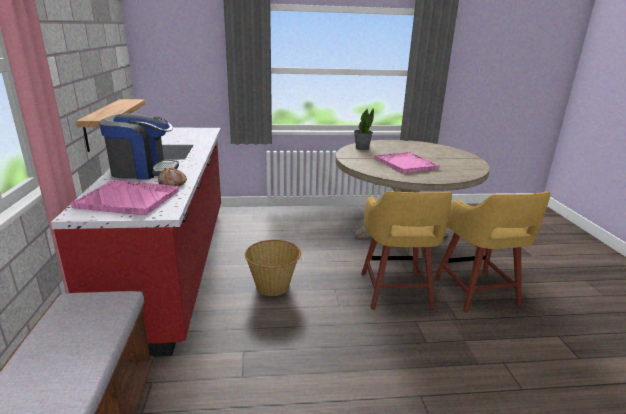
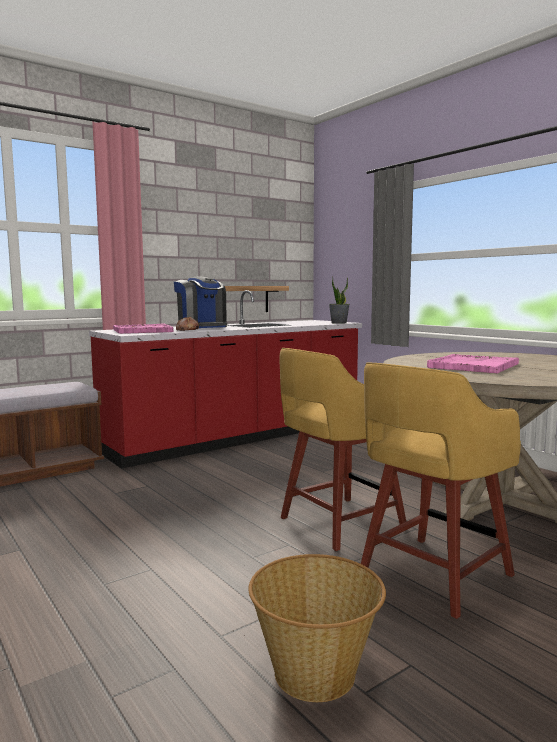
camera: 60 degrees right, 15 degrees down
basket [245,240,301,296] -> basket moved to [248,554,386,702]
potted plant [354,108,374,150] -> potted plant moved to [329,276,350,324]

